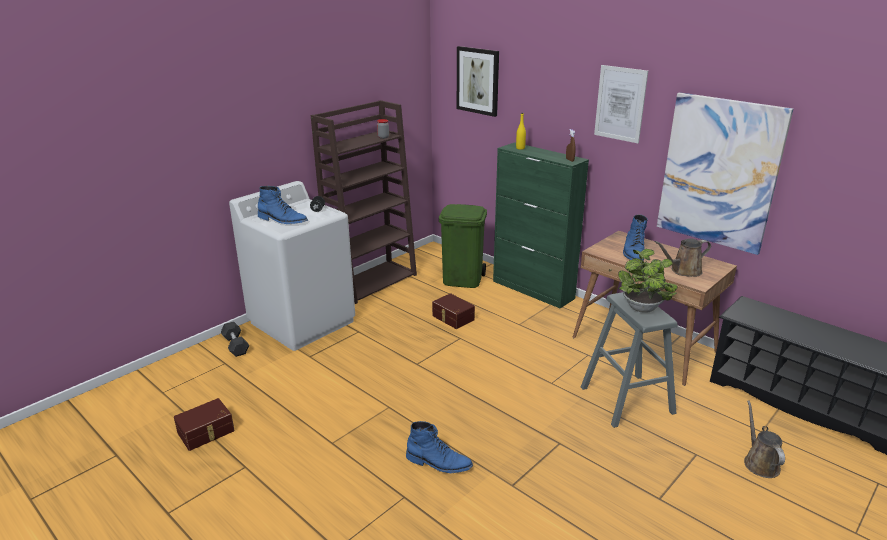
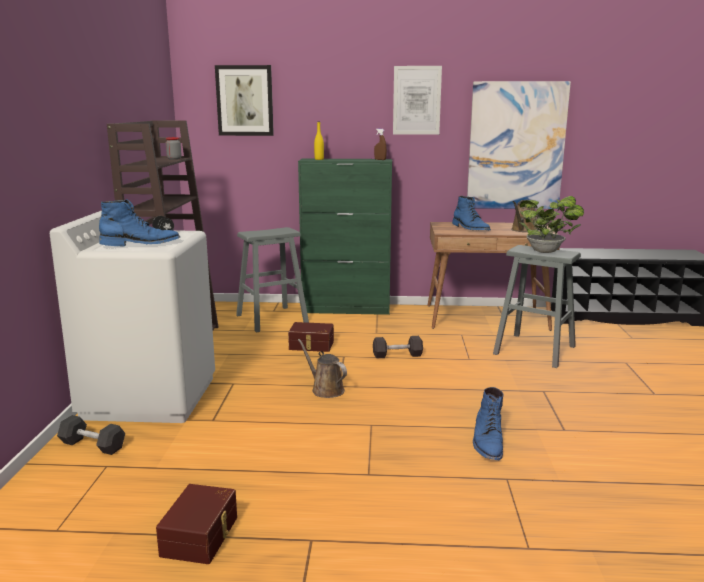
camera: 40 degrees left, 10 degrees down
blue boot [406,421,473,473] -> blue boot turned 120 degrees clockwise [473,387,503,461]
green trash can [439,204,487,288] -> grey stool [236,227,309,332]
brown watering can [744,400,785,478] -> brown watering can moved to [298,339,347,398]
none -> grey dumbbell [373,336,423,358]

